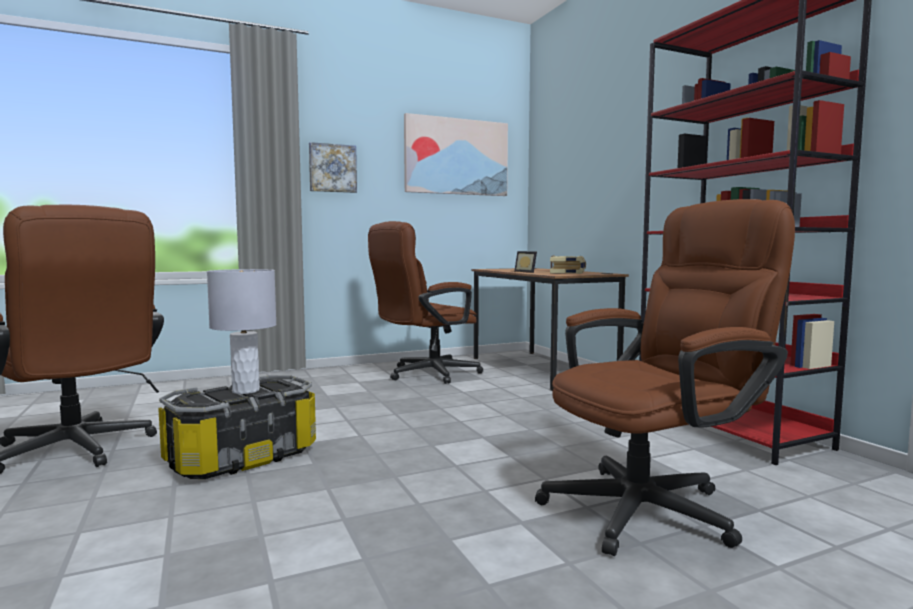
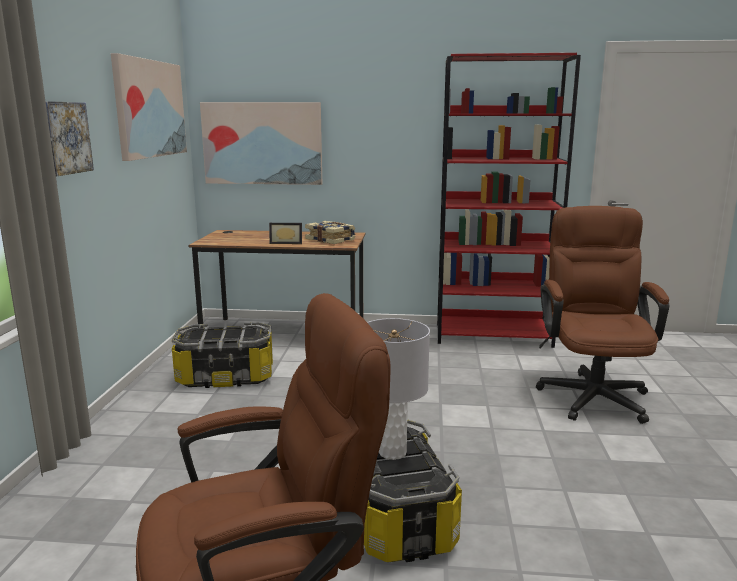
camera: 60 degrees left, 10 degrees up
brown office chair [368,221,483,384] -> storage box [172,322,273,388]
none -> picture [200,102,322,185]

